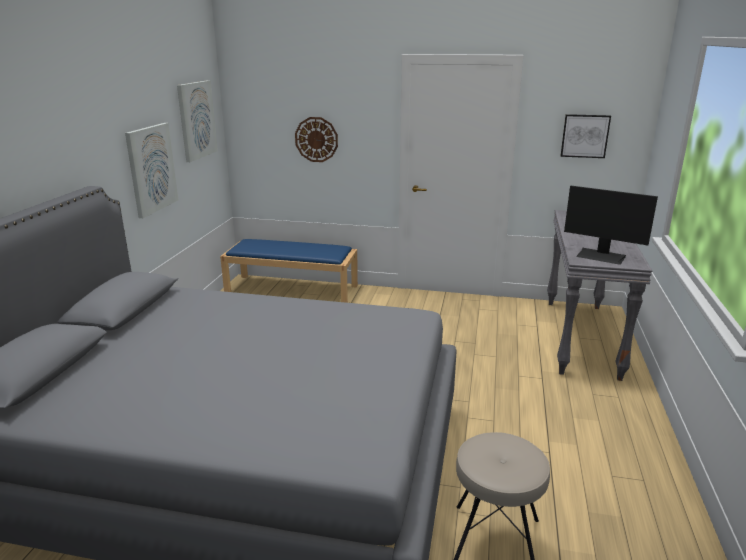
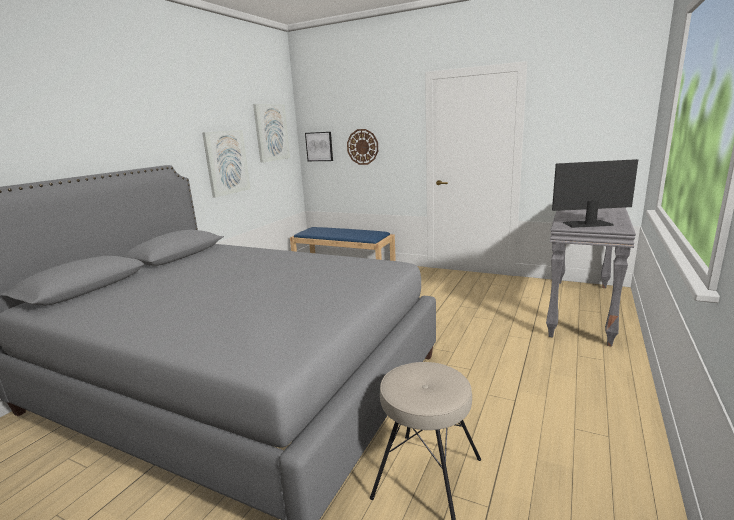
camera: 15 degrees right, 5 degrees down
picture [561,114,611,158] -> picture moved to [305,132,333,161]
monitor [564,186,658,265] -> monitor turned 135 degrees clockwise [552,159,638,228]

